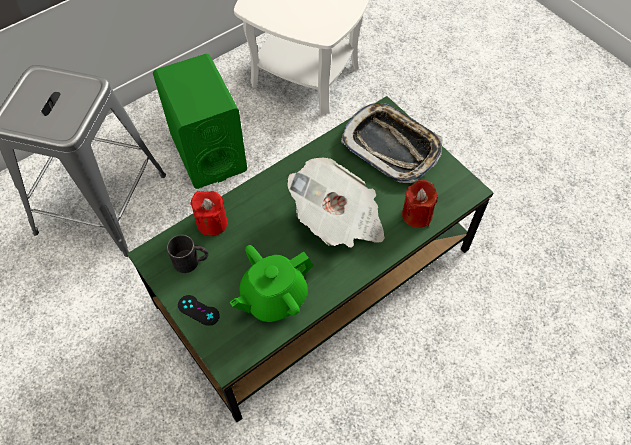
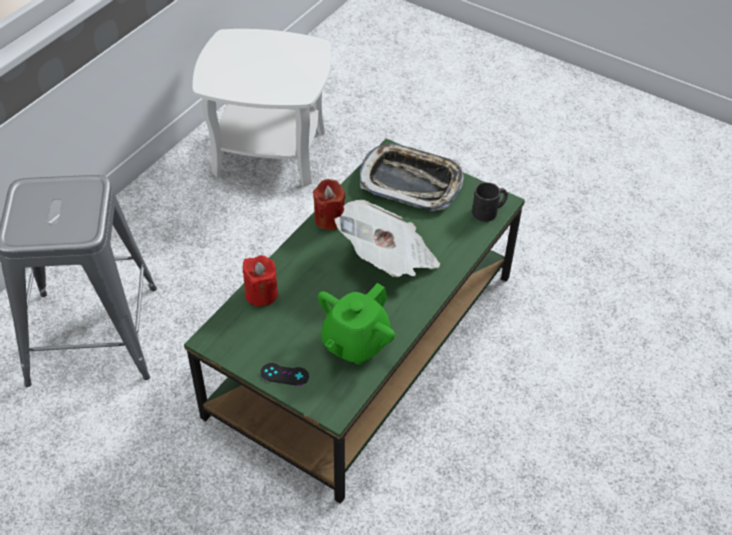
camera: 20 degrees left, 10 degrees down
green speaker [153,54,247,189] -> none
black mug [167,235,209,273] -> black mug moved to [472,182,508,222]
red candle [402,180,438,228] -> red candle moved to [313,179,345,230]

